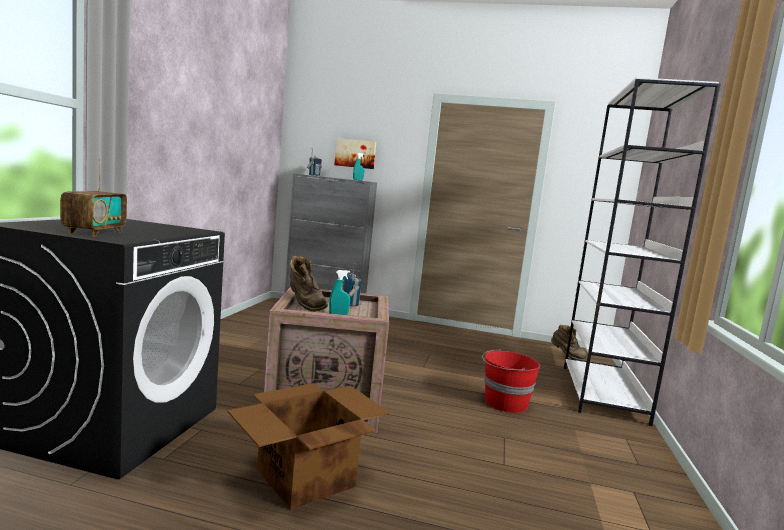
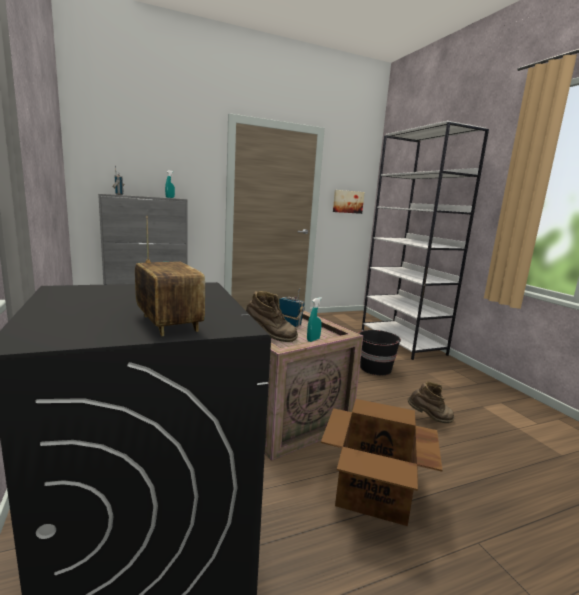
camera: 35 degrees left, 5 degrees up
picture [334,139,376,169] -> picture moved to [333,190,364,214]
red bucket [482,349,540,413] -> black bucket [360,330,401,375]
brown boot [551,325,587,361] -> brown boot moved to [407,381,454,423]

